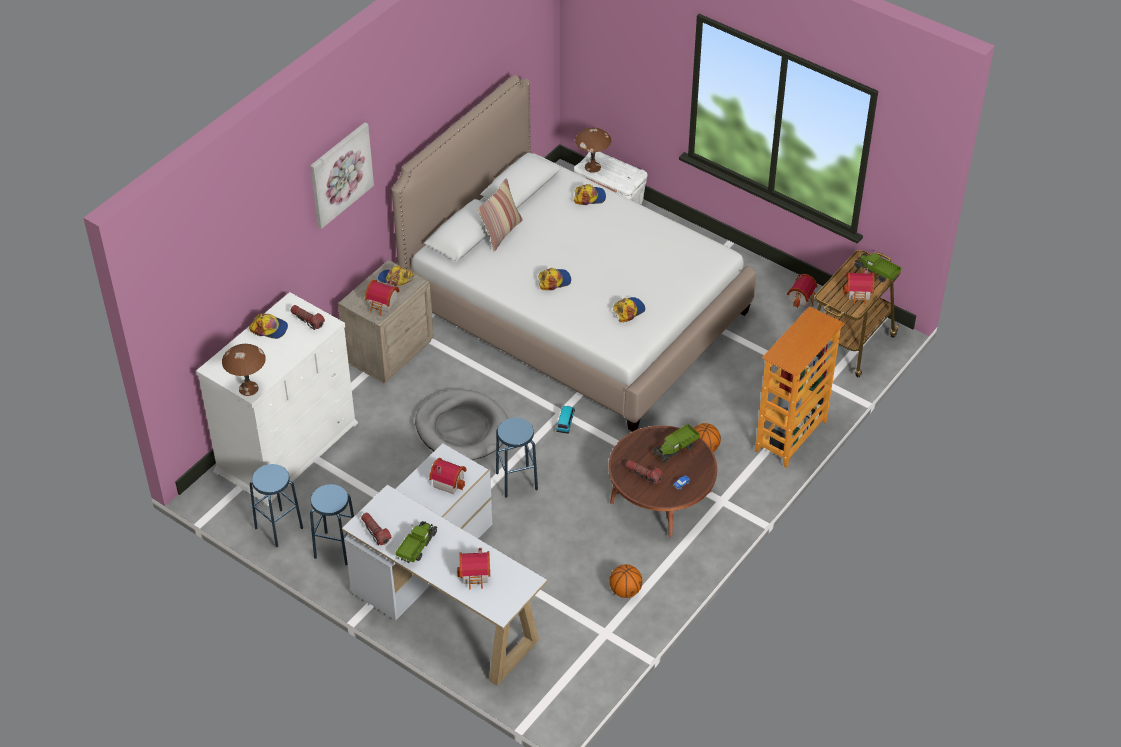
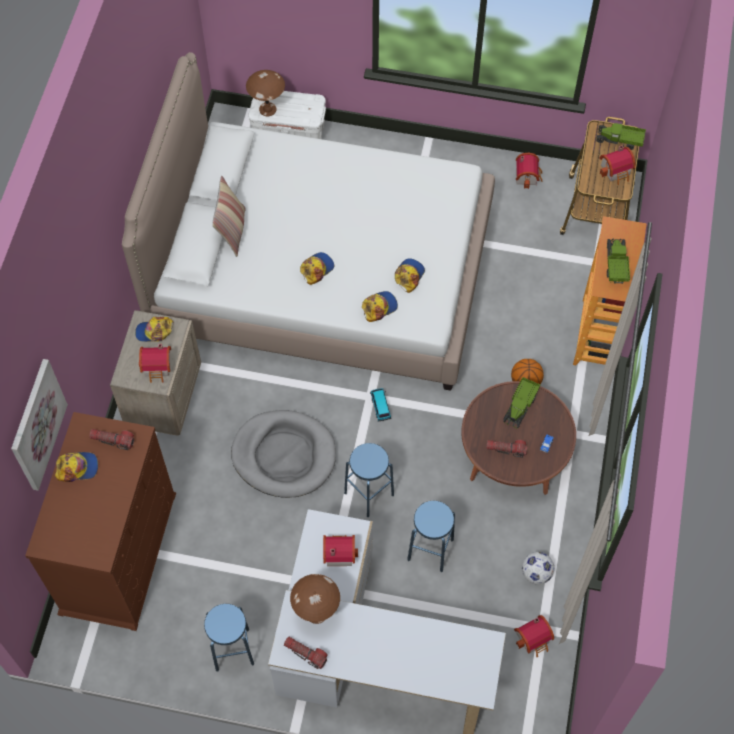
camera: 25 degrees left, 15 degrees up
white dresser [196,292,358,506] -> brown dresser [25,412,176,631]
brown table lamp [222,344,266,396] -> brown table lamp moved to [290,574,340,624]
blue stool [250,464,303,547] -> blue stool moved to [407,501,455,572]
picture [310,122,374,229] -> picture moved to [11,359,68,491]
toy truck [396,521,438,563] -> toy truck moved to [607,239,630,284]
toy house [457,548,490,589] -> toy house moved to [514,615,554,658]
cap [574,184,606,205] -> cap moved to [362,291,398,322]
basketball [609,565,642,598] -> football [522,552,554,584]

